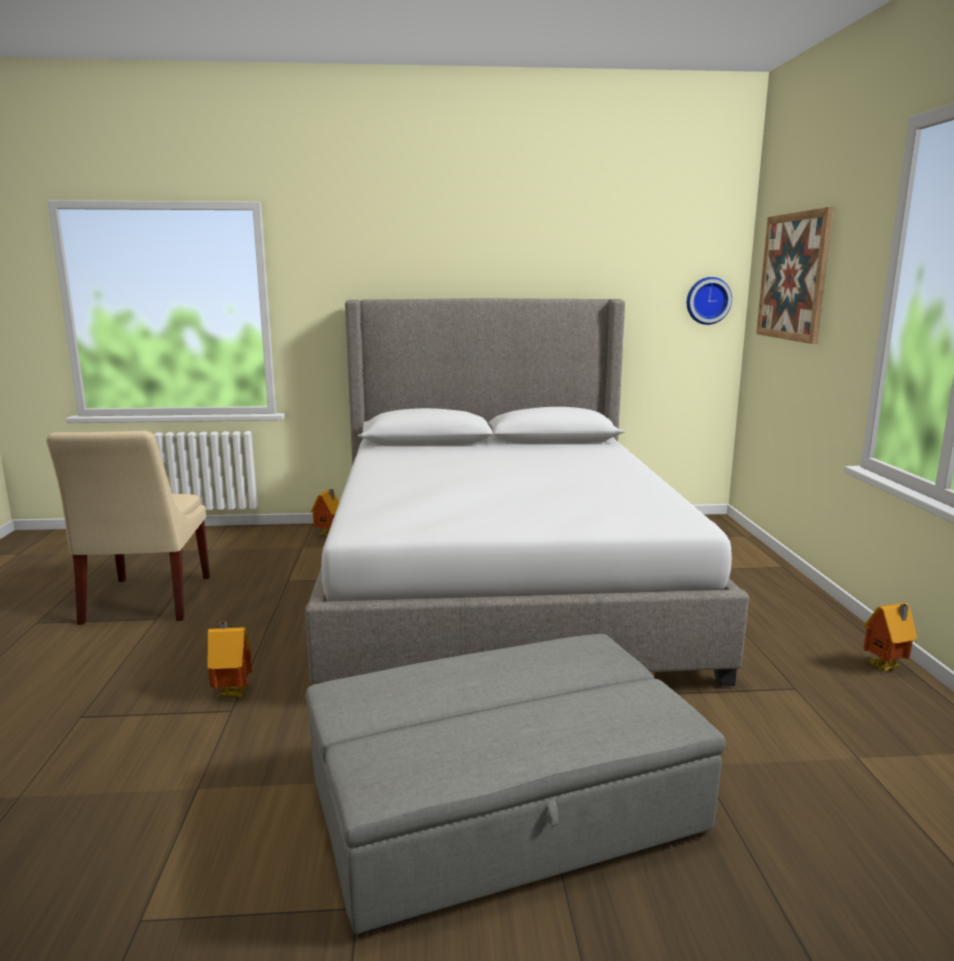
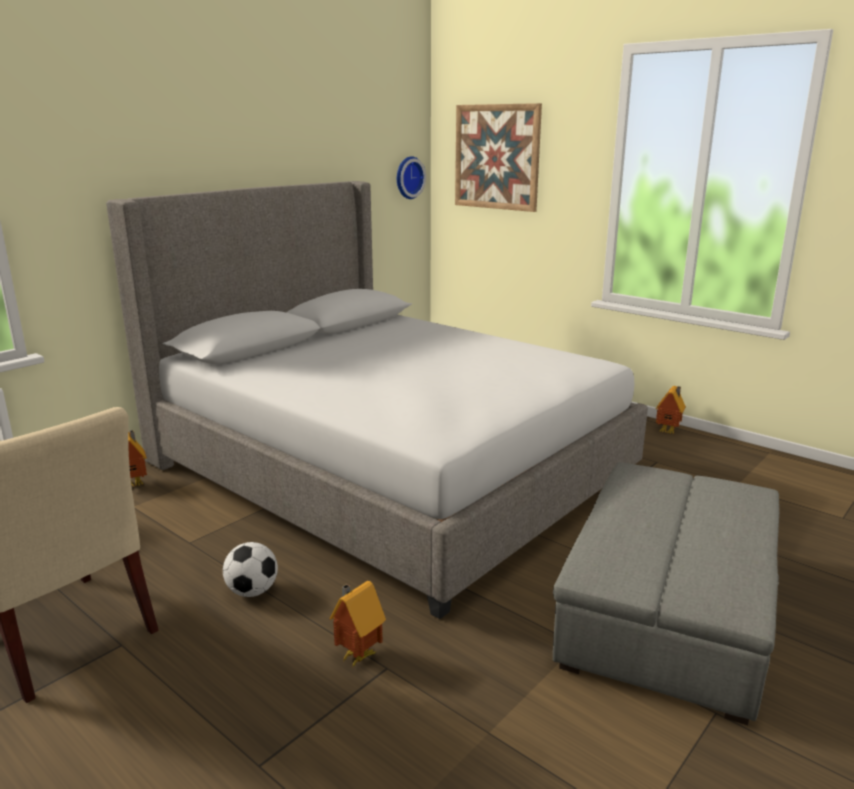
camera: 45 degrees left, 5 degrees up
none -> football [223,542,278,597]

